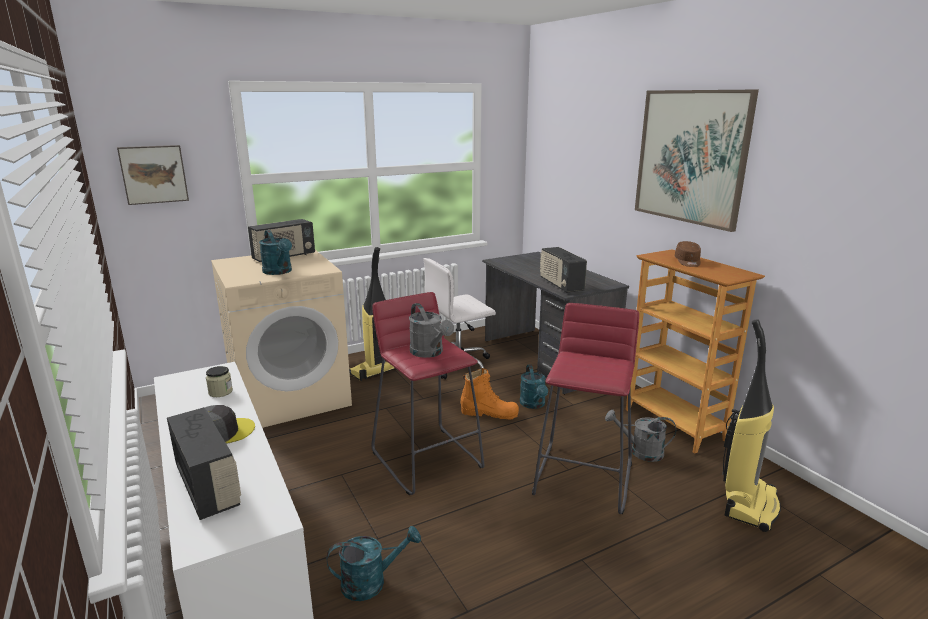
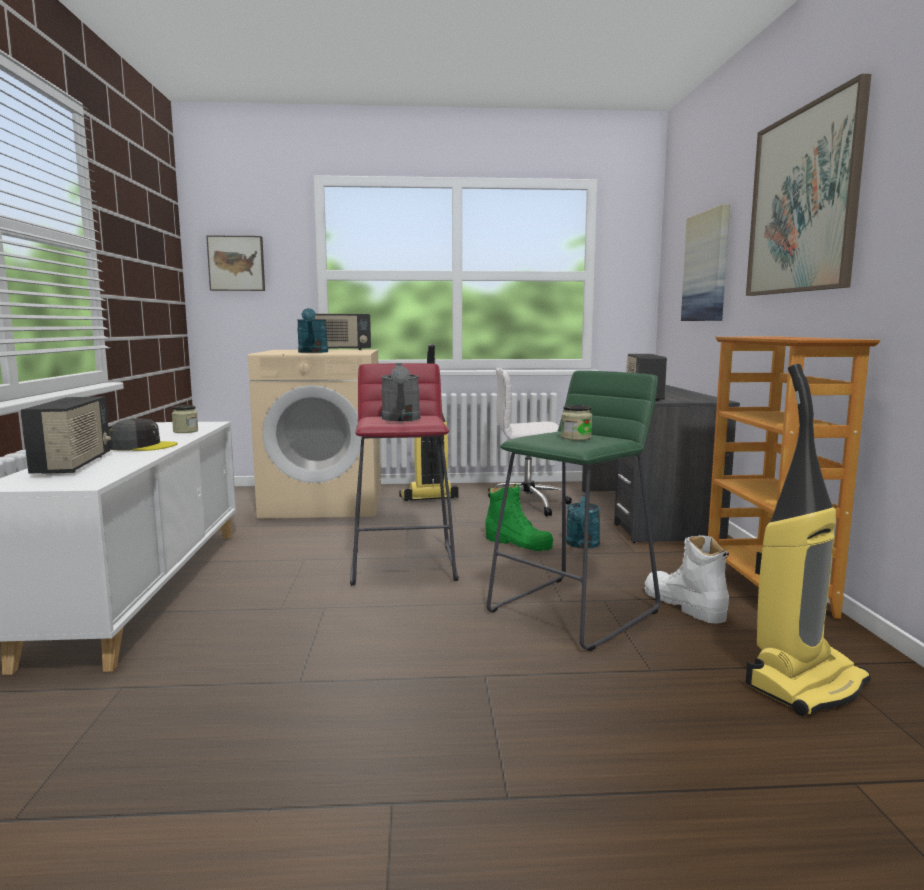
camera: 25 degrees right, 10 degrees down
turquoise watering can [327,526,421,601] -> none
orange boot [461,368,519,420] -> green boot [485,484,553,551]
red stool [532,303,639,514] -> green stool [487,370,660,651]
grey watering can [605,410,676,462] -> white boot [645,535,729,624]
brown cap [675,241,701,267] -> none
none -> jar [561,405,592,440]
none -> picture [681,204,730,321]

